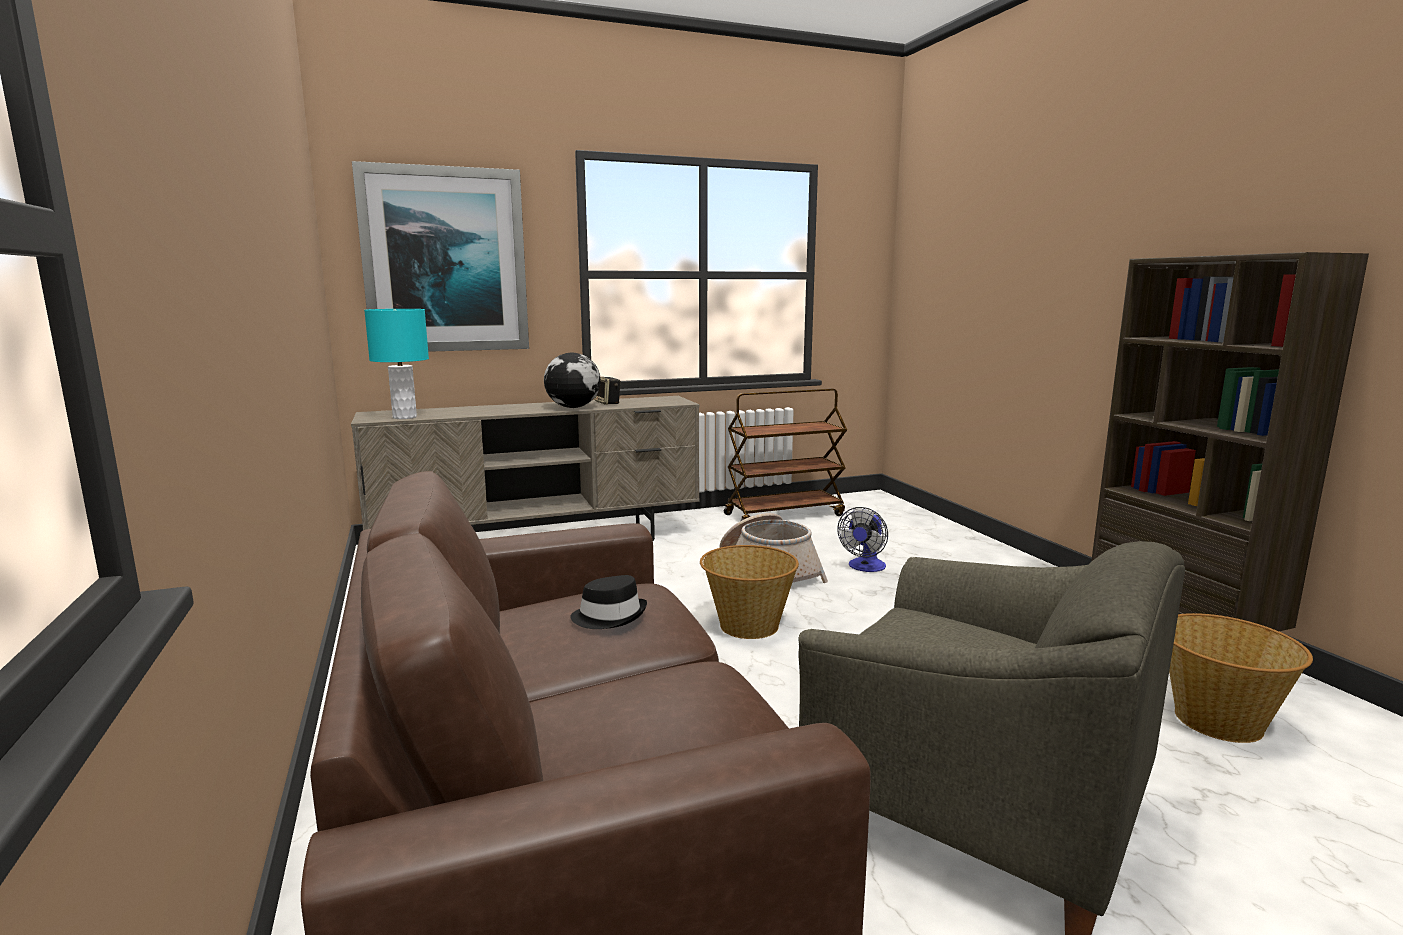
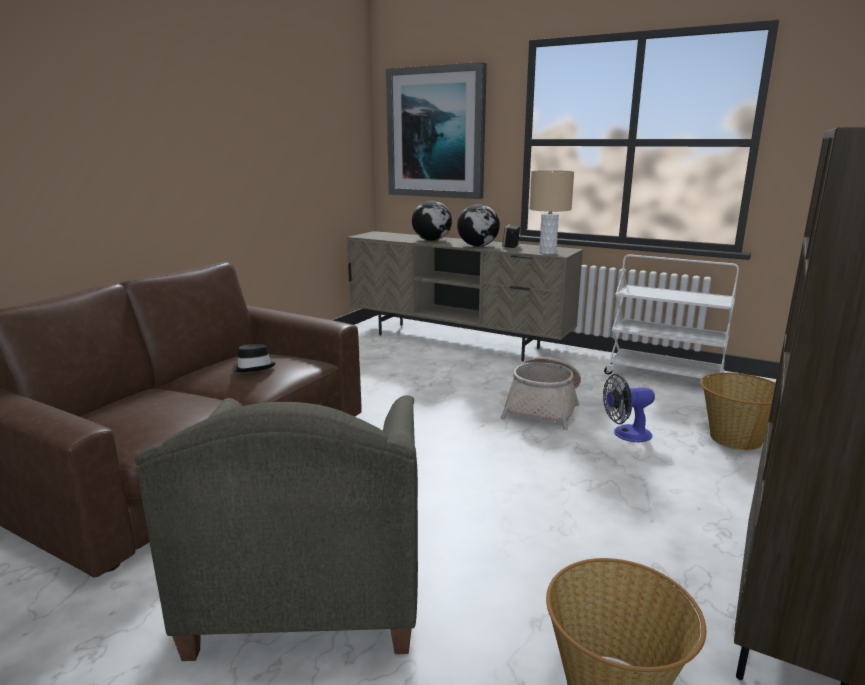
camera: 50 degrees right, 5 degrees up
turquoise table lamp [364,309,429,419] -> none
basket [700,545,799,639] -> basket moved to [700,372,775,450]
brown cart [724,388,847,521] -> white cart [604,254,739,379]
none -> globe [412,200,452,241]
none -> beige table lamp [529,170,574,254]

